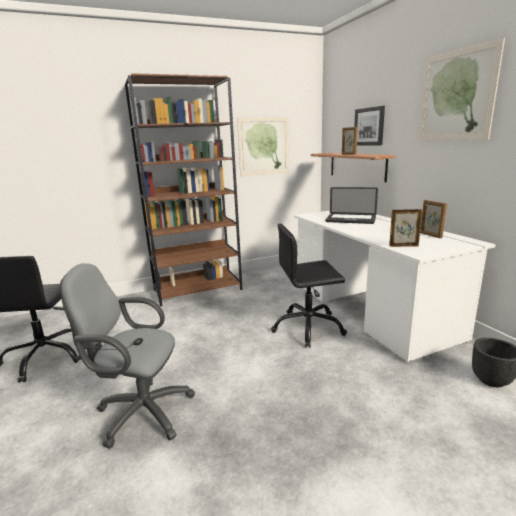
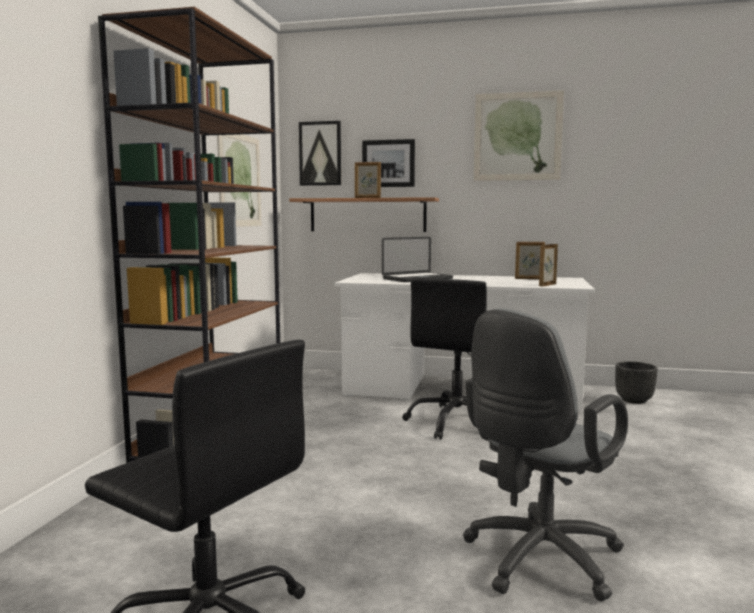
camera: 55 degrees left, 10 degrees down
none -> picture [299,121,341,186]

